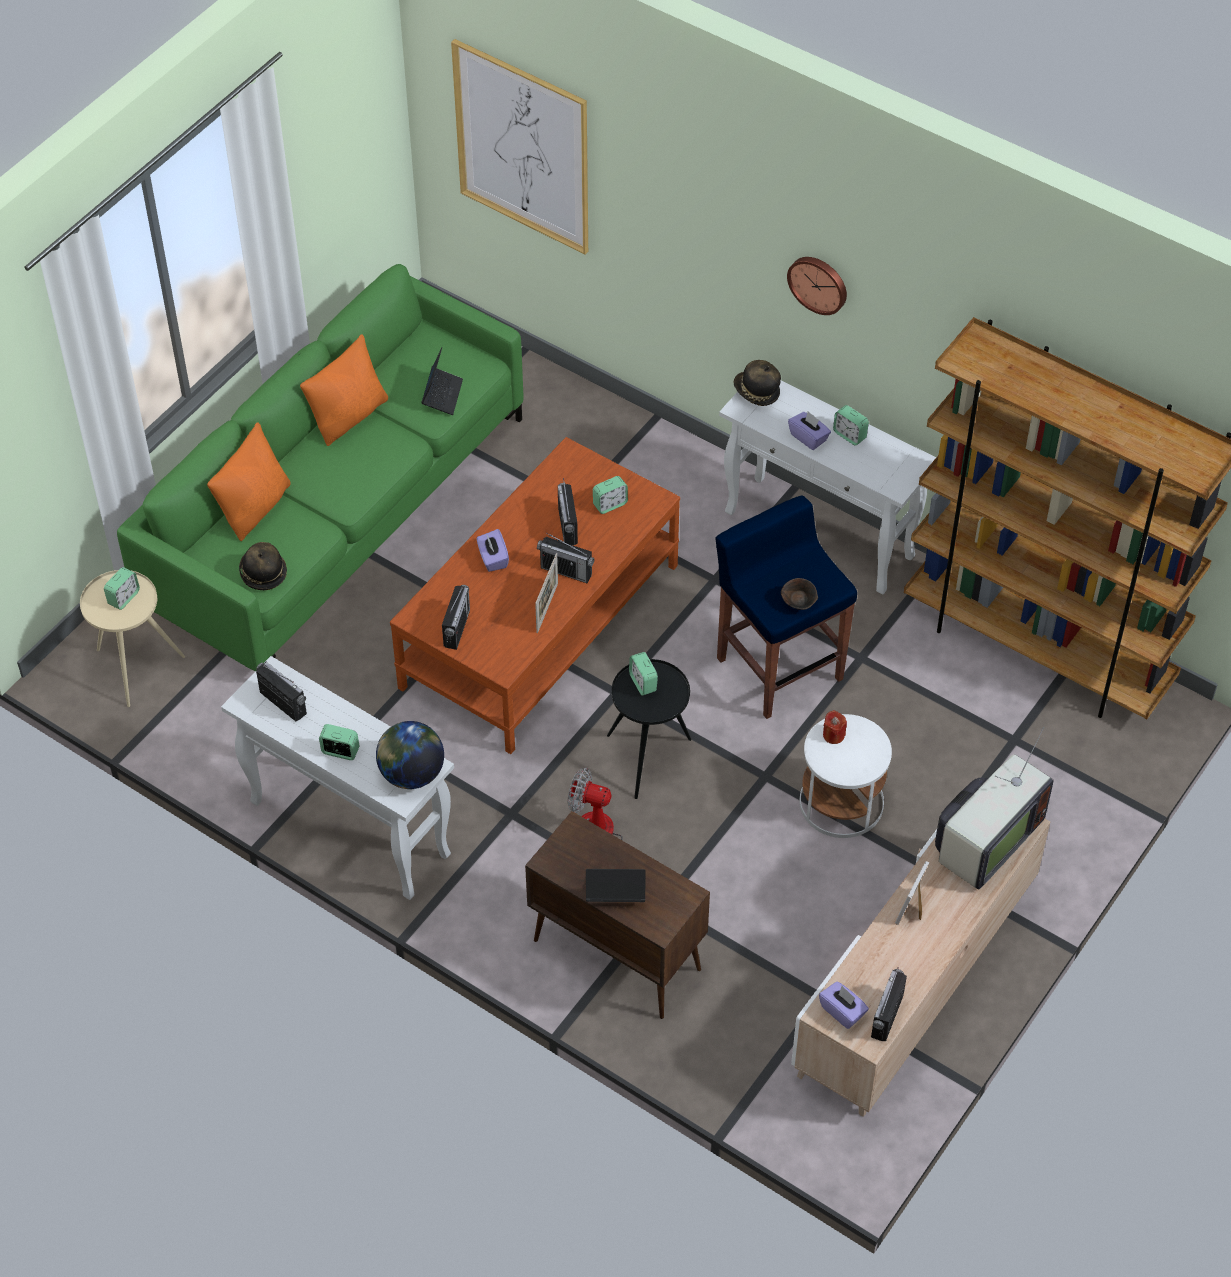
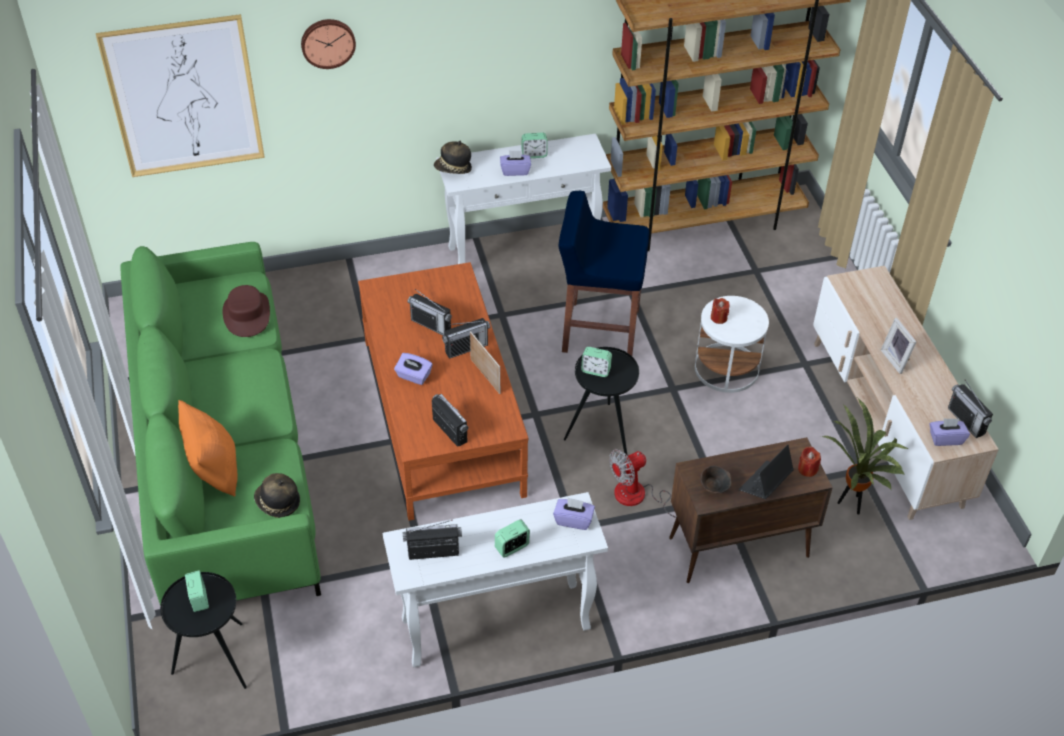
camera: 50 degrees left, 5 degrees down
beige side table [80,570,185,707] -> black side table [160,572,247,689]
orange pillow [300,334,388,446] -> none
globe [376,721,444,789] -> purple tissue box [553,497,595,530]
laptop [421,348,463,415] -> brown hat [222,285,270,337]
alarm clock [593,476,628,514] -> none
brown bowl [781,578,818,610] -> brown bowl moved to [700,466,731,494]
wall clock [787,257,847,315] -> wall clock moved to [301,19,356,69]
television [935,727,1053,889] -> none
none -> red candle [798,446,821,477]
none -> potted plant [821,398,908,514]

